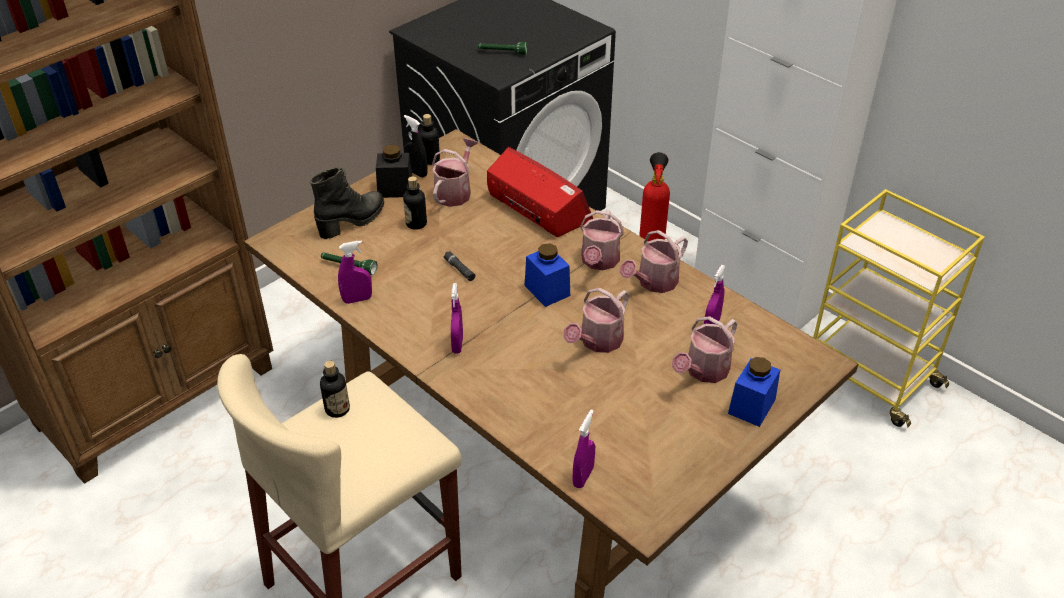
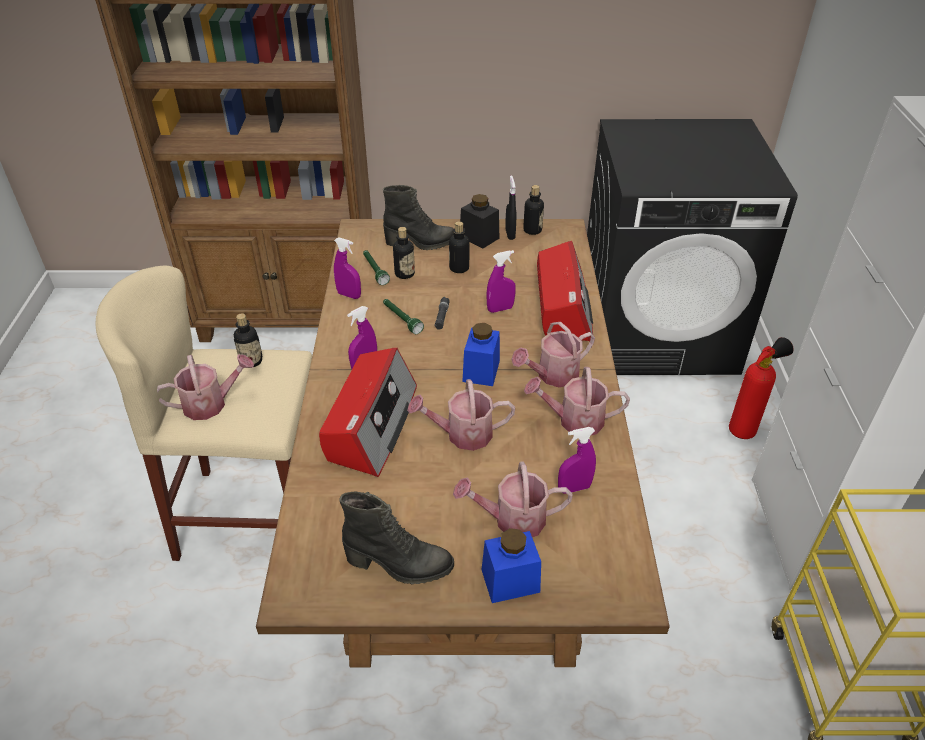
camera: 45 degrees right, 0 degrees up
watering can [432,138,478,207] -> watering can moved to [157,354,254,420]
green flashlight [478,42,527,55] -> green flashlight moved to [383,299,424,334]
purple spray bottle [572,409,595,488] -> purple spray bottle moved to [486,250,516,313]
none -> radio [319,348,417,477]
none -> black boot [339,491,454,585]
none -> bottle [393,227,415,279]

